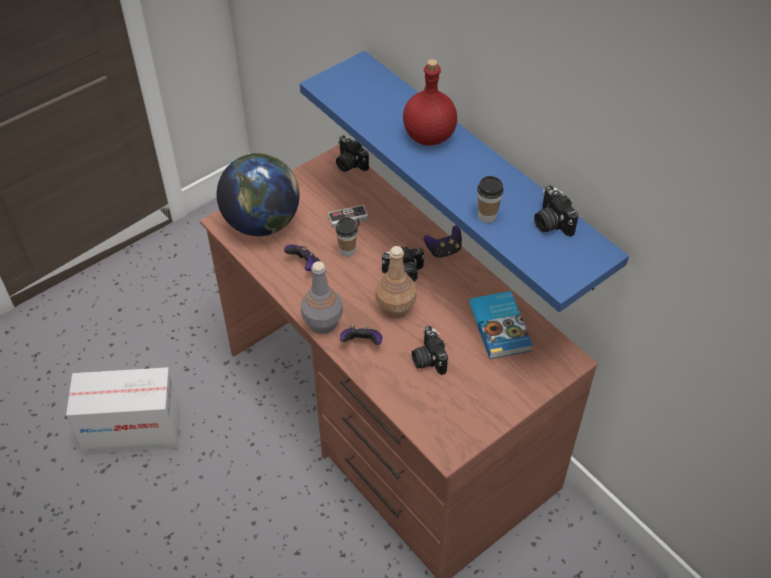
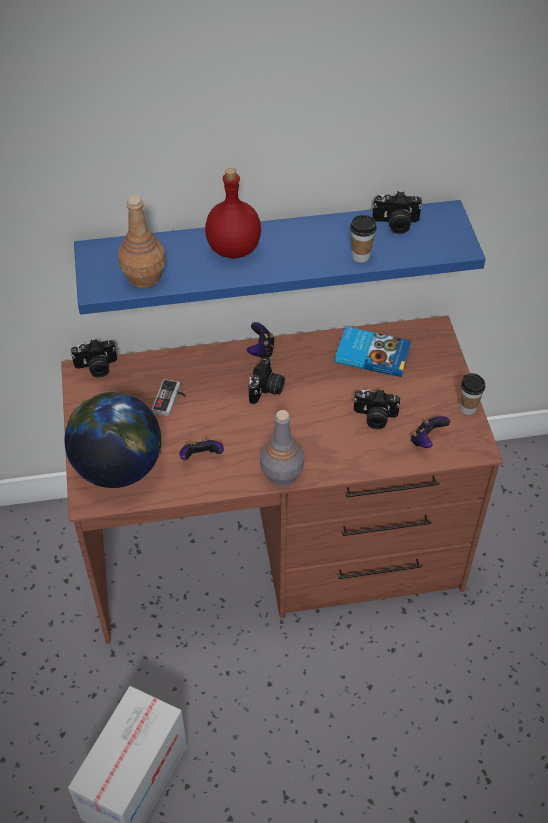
camera: 60 degrees left, 0 degrees up
cup [336,217,358,257] -> cup moved to [460,373,485,415]
game controller [340,325,382,345] -> game controller moved to [411,416,450,448]
brown bottle [375,246,417,318] -> brown bottle moved to [118,195,166,288]

